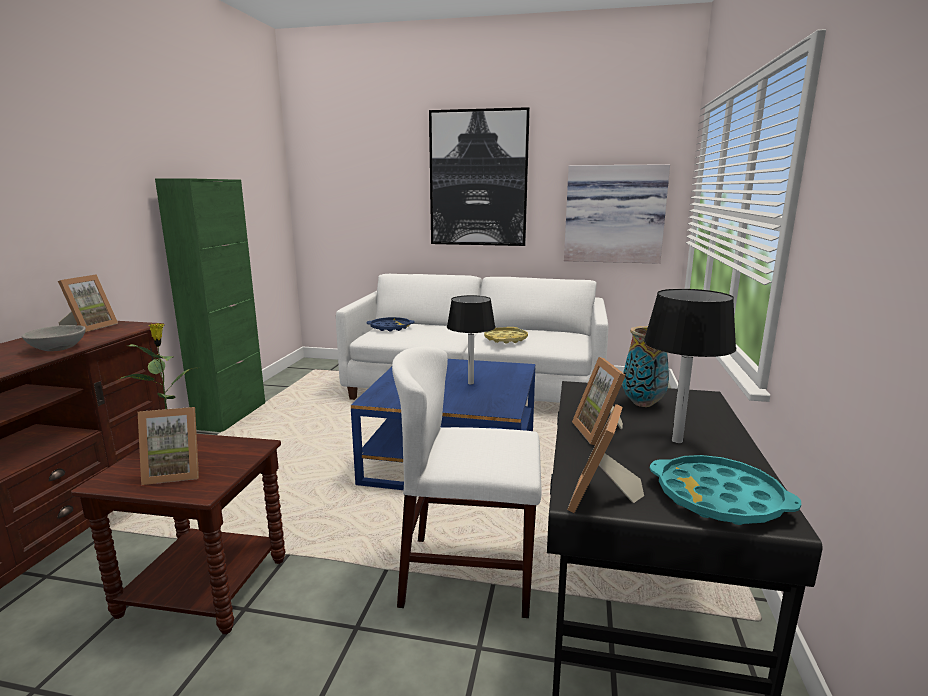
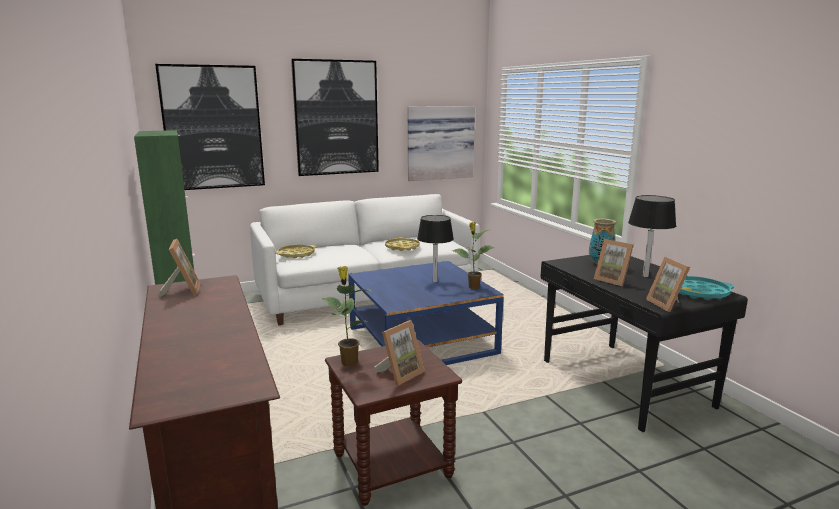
camera: 35 degrees left, 0 degrees up
grey bowl [22,325,86,351] -> none
blue tray [366,317,415,332] -> yellow tray [275,245,316,258]
white chair [392,346,542,618] -> none
none -> picture [155,64,265,190]
none -> potted plant [452,222,495,289]

